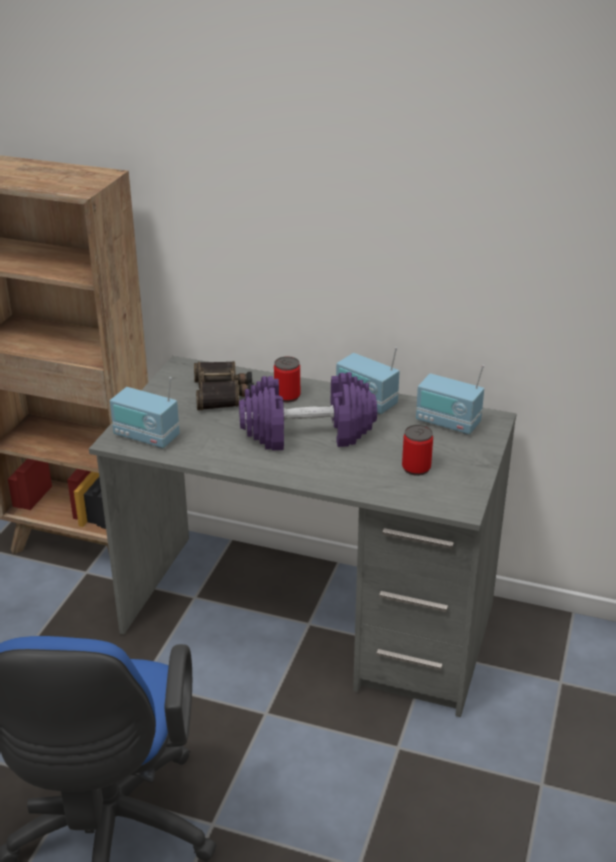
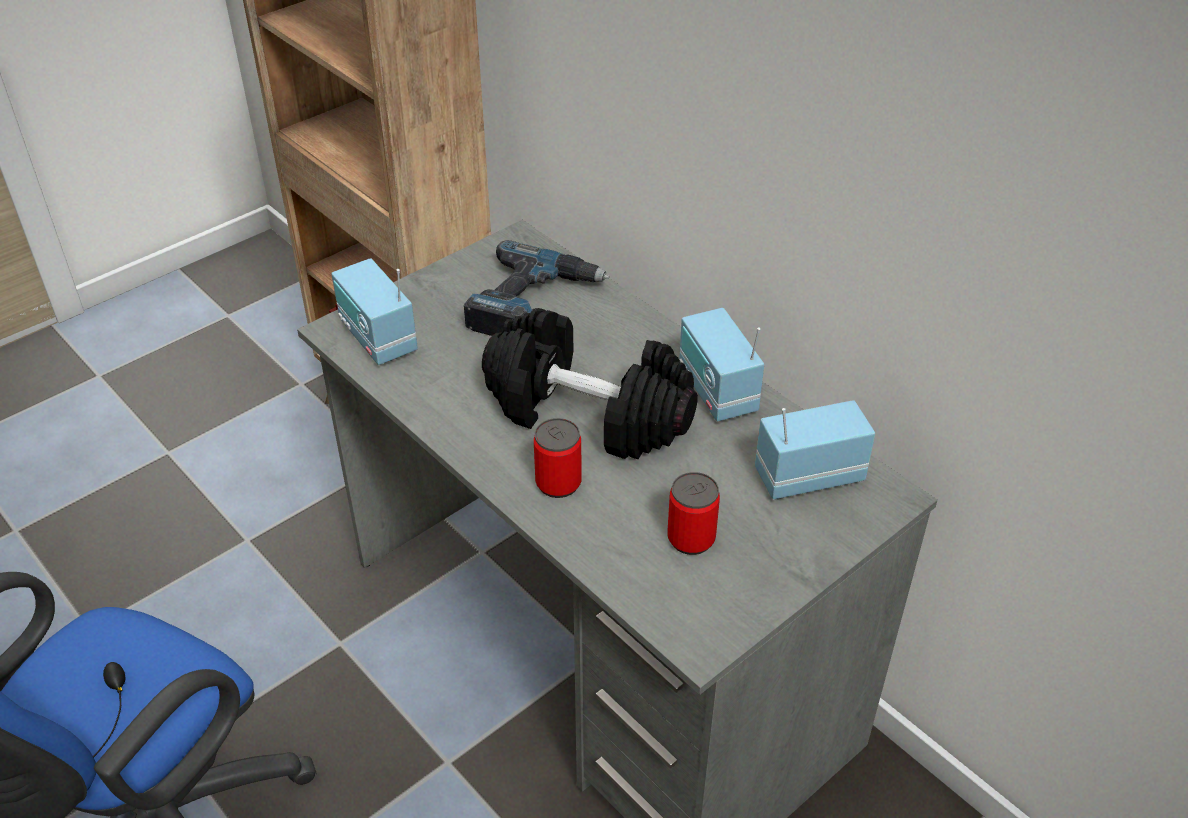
camera: 30 degrees right, 10 degrees up
binoculars [194,361,254,410] -> power drill [464,240,610,336]
purple dumbbell [239,372,377,450] -> black dumbbell [482,308,698,459]
can [274,356,300,403] -> can moved to [534,418,582,498]
radio [416,365,484,435] -> radio turned 105 degrees clockwise [755,400,875,499]

